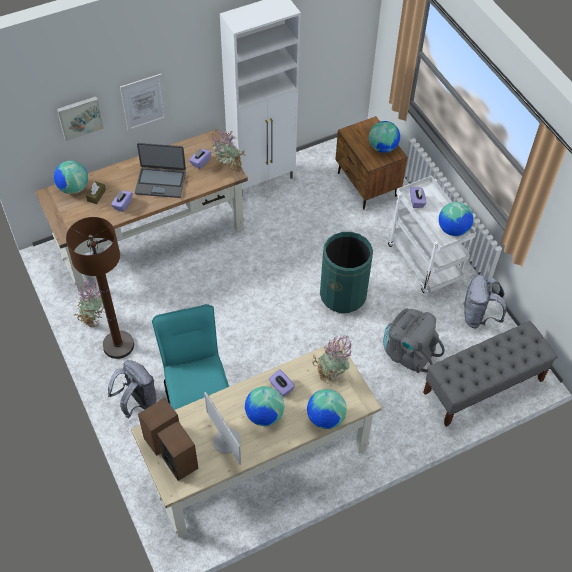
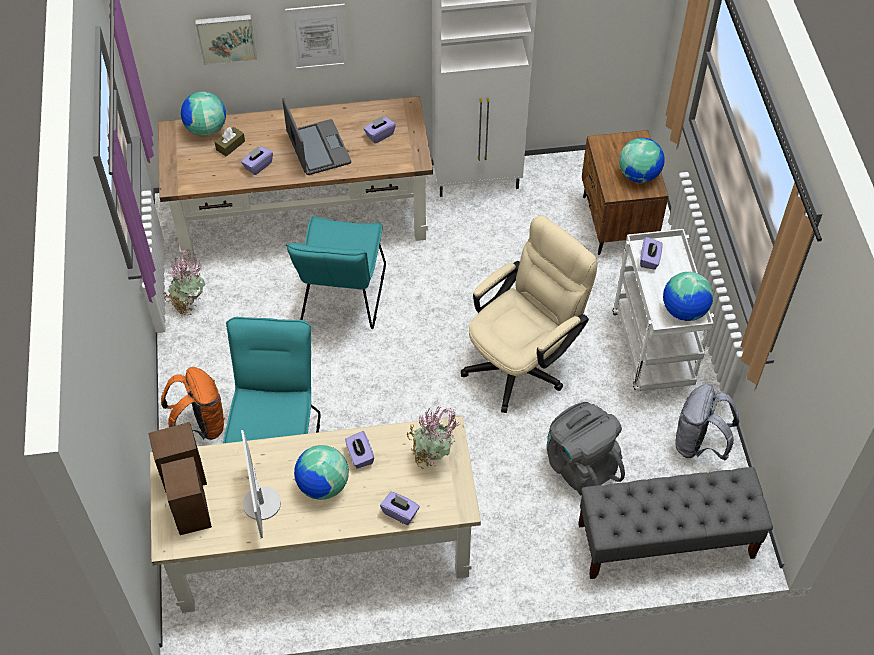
camera: 20 degrees right, 0 degrees up
brown floor lamp [66,217,134,359] -> none
grey backpack [108,360,156,418] -> orange backpack [161,367,225,440]
laptop [135,143,186,198] -> laptop turned 135 degrees counterclockwise [282,98,351,175]
potted plant [211,129,246,174] -> none
globe [307,389,347,429] -> purple tissue box [380,492,420,525]
green trash can [320,232,373,313] -> beige office chair [461,215,598,413]
none -> turquoise chair [286,216,386,329]

